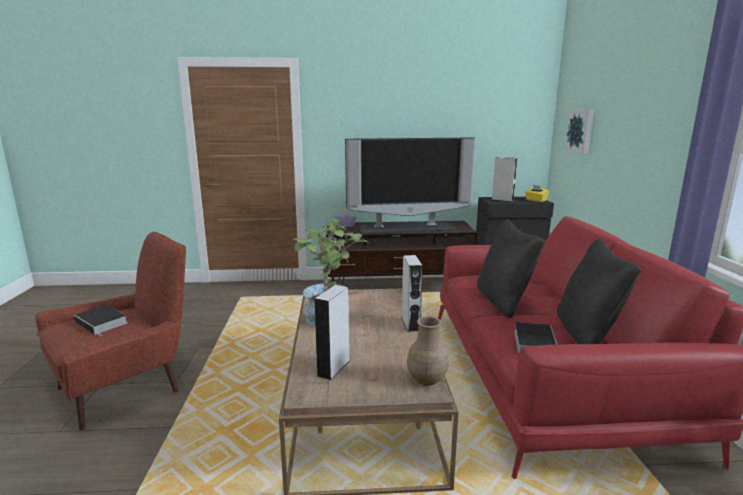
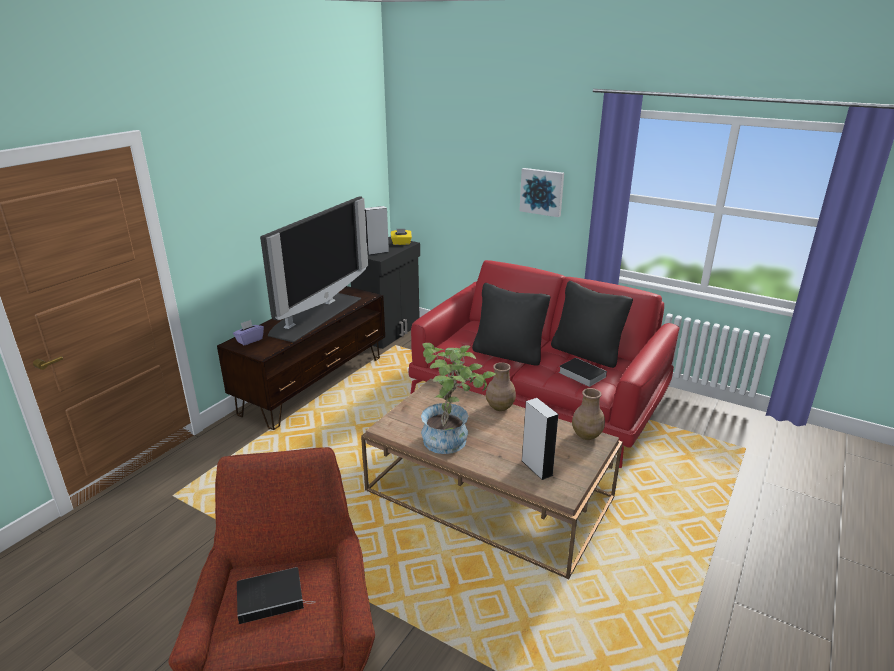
camera: 55 degrees left, 10 degrees up
grey speaker [402,255,423,332] -> brown vase [486,362,516,411]
picture [564,109,594,153] -> picture moved to [519,168,564,217]

